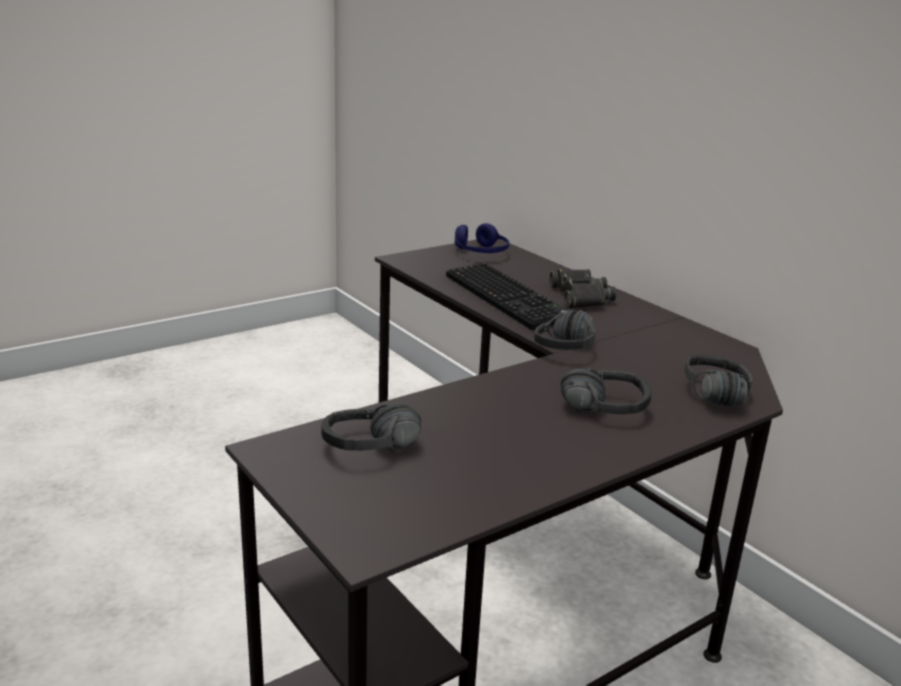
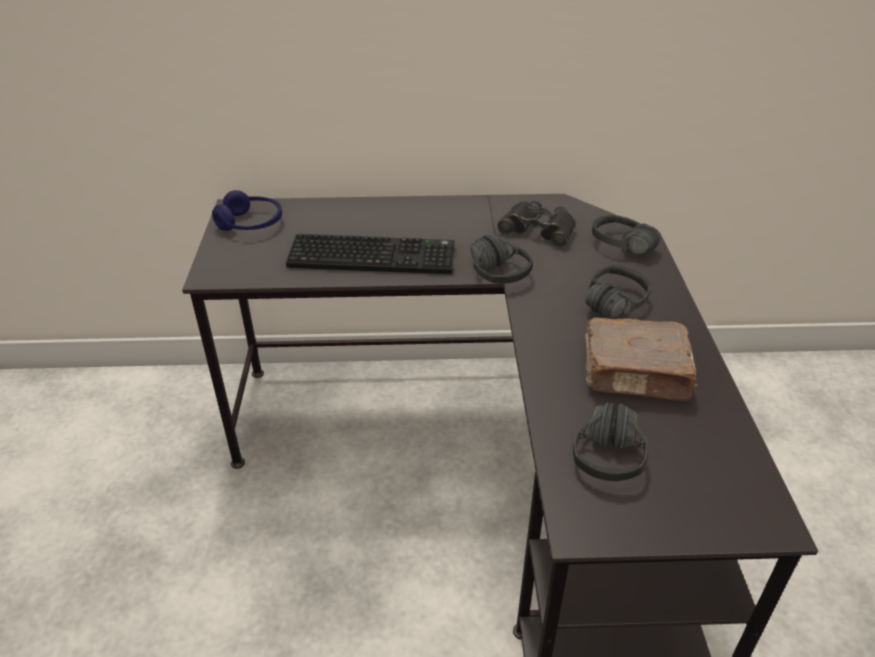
camera: 55 degrees left, 15 degrees up
black binoculars [550,269,616,308] -> black binoculars moved to [497,201,576,247]
none -> brown book [585,318,697,401]

